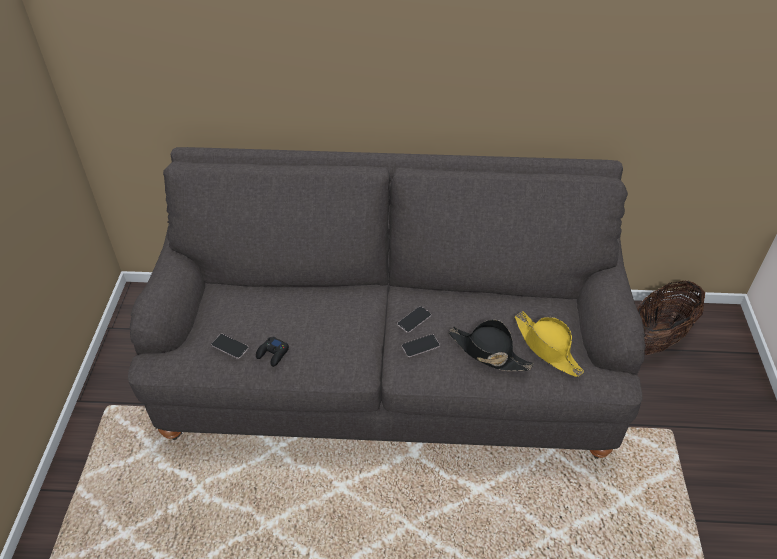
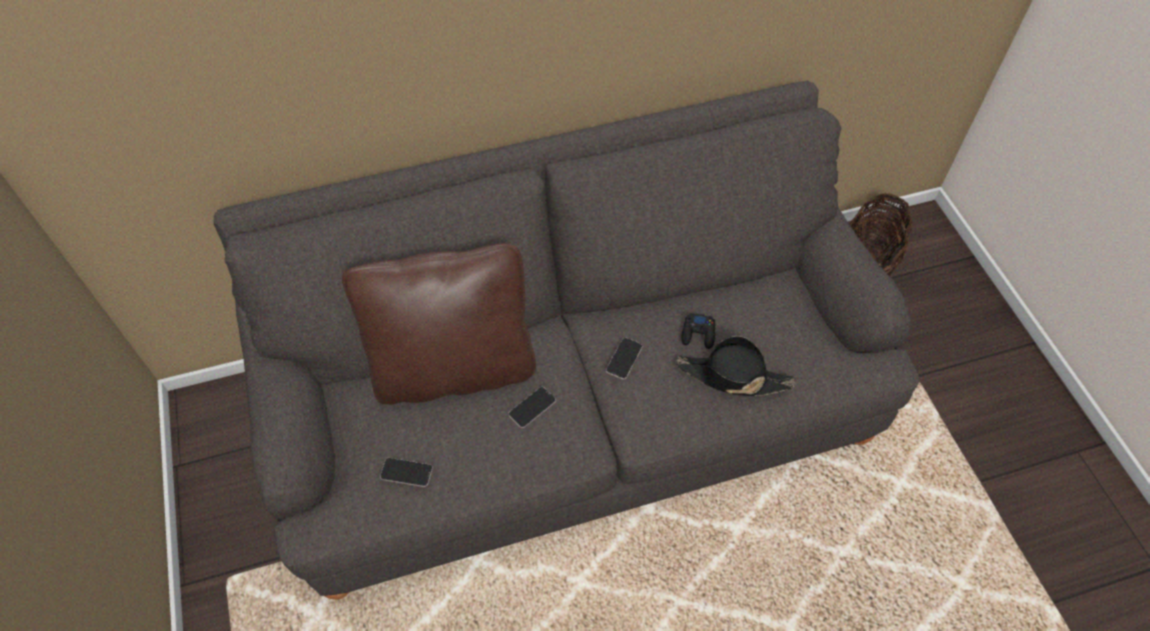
camera: 20 degrees left, 10 degrees up
black game controller [256,336,289,367] -> black game controller moved to [681,313,715,349]
phone [402,334,440,357] -> phone moved to [508,387,556,428]
yellow hat [515,311,584,377] -> none
none -> brown pillow [342,243,536,405]

